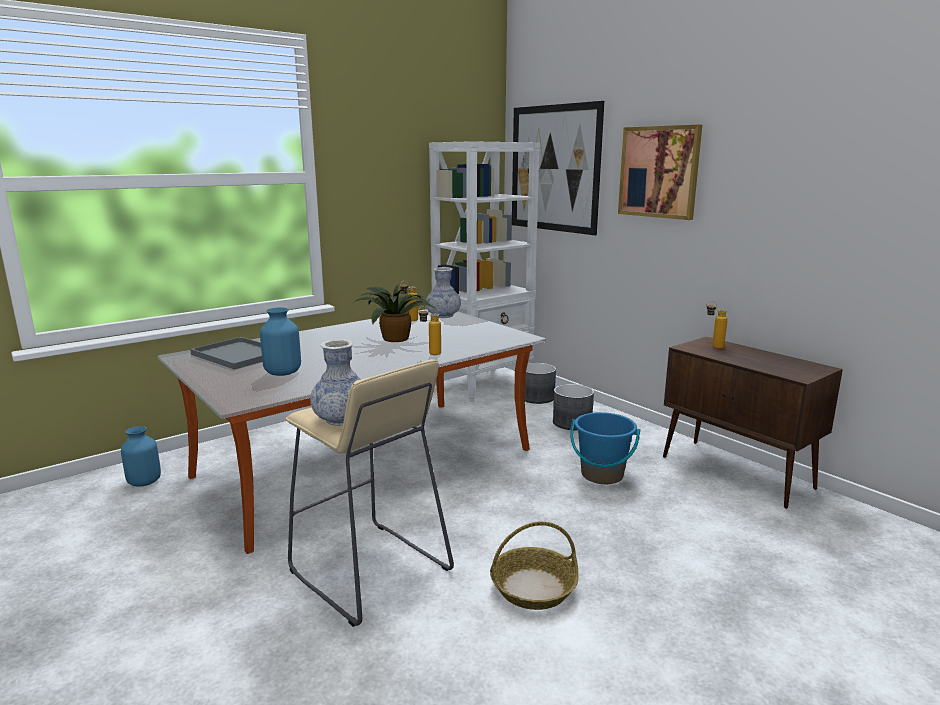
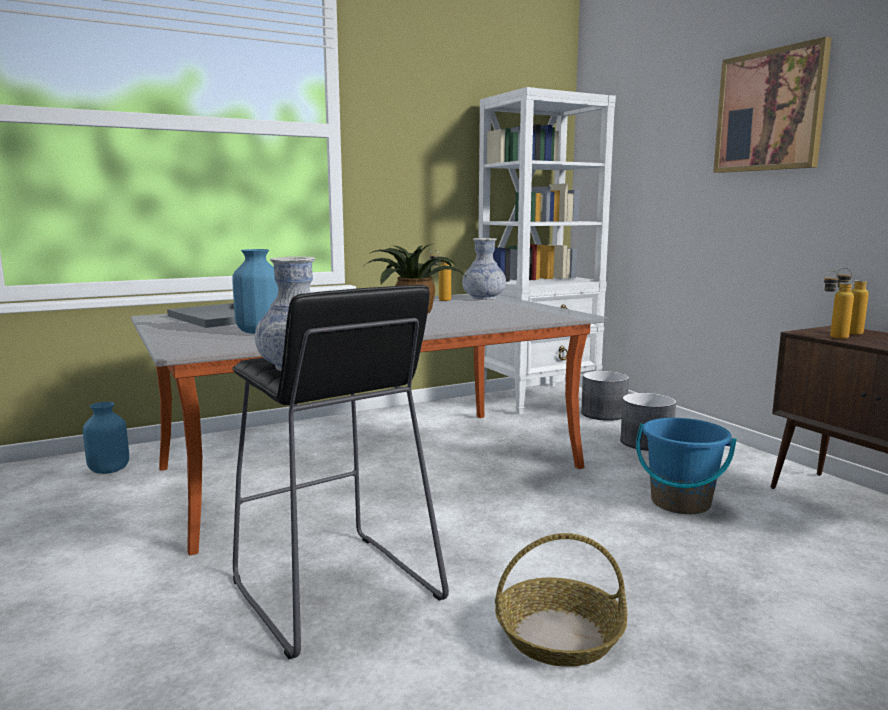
camera: 10 degrees right, 5 degrees down
beige stool [286,359,454,627] -> black stool [232,285,449,659]
bottle [418,306,441,355] -> bottle moved to [824,271,854,339]
picture [512,101,604,236] -> none

